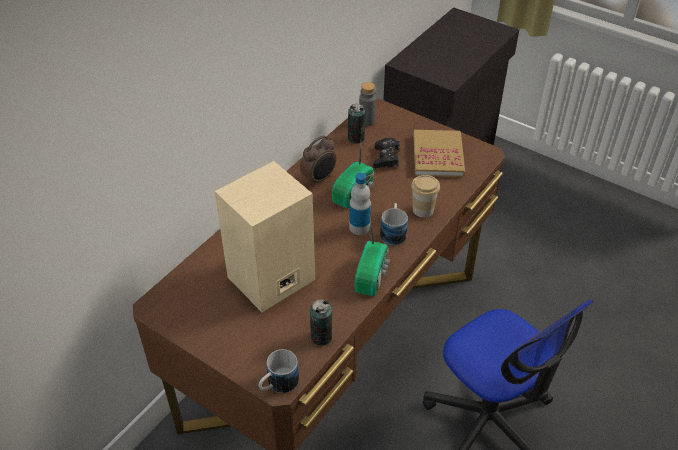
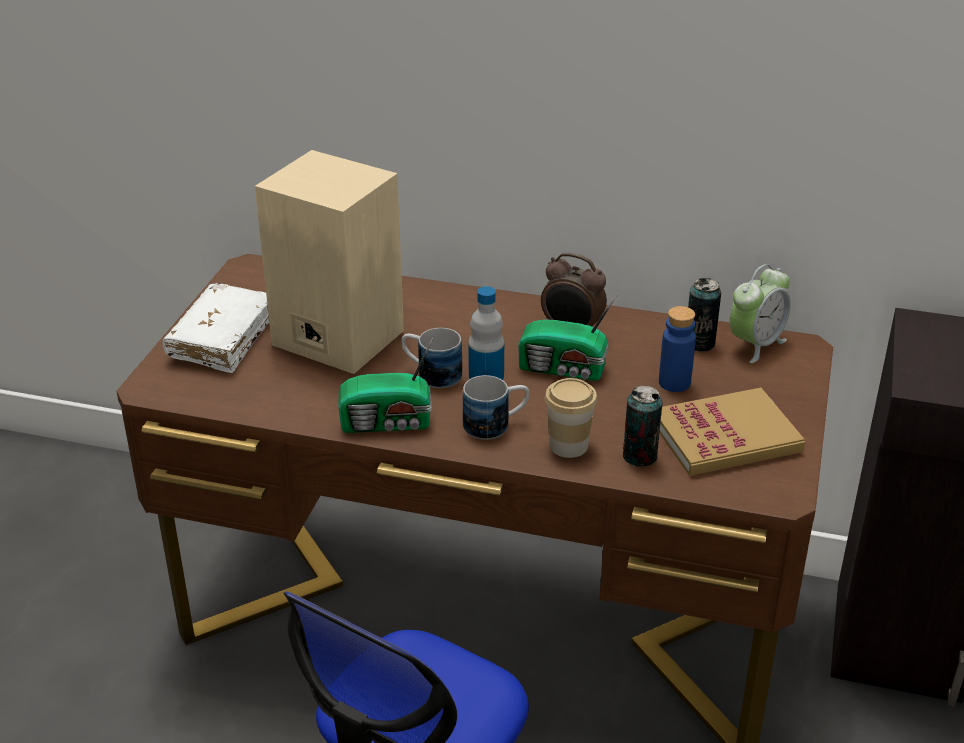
camera: 70 degrees right, 10 degrees down
mug [259,349,299,393] -> mug moved to [402,328,462,388]
can [310,299,332,346] -> can moved to [623,385,662,467]
grey bottle [359,82,376,126] -> alarm clock [730,264,791,363]
black game controller [373,138,400,168] -> blue bottle [659,306,696,392]
none -> white book [162,283,269,373]

